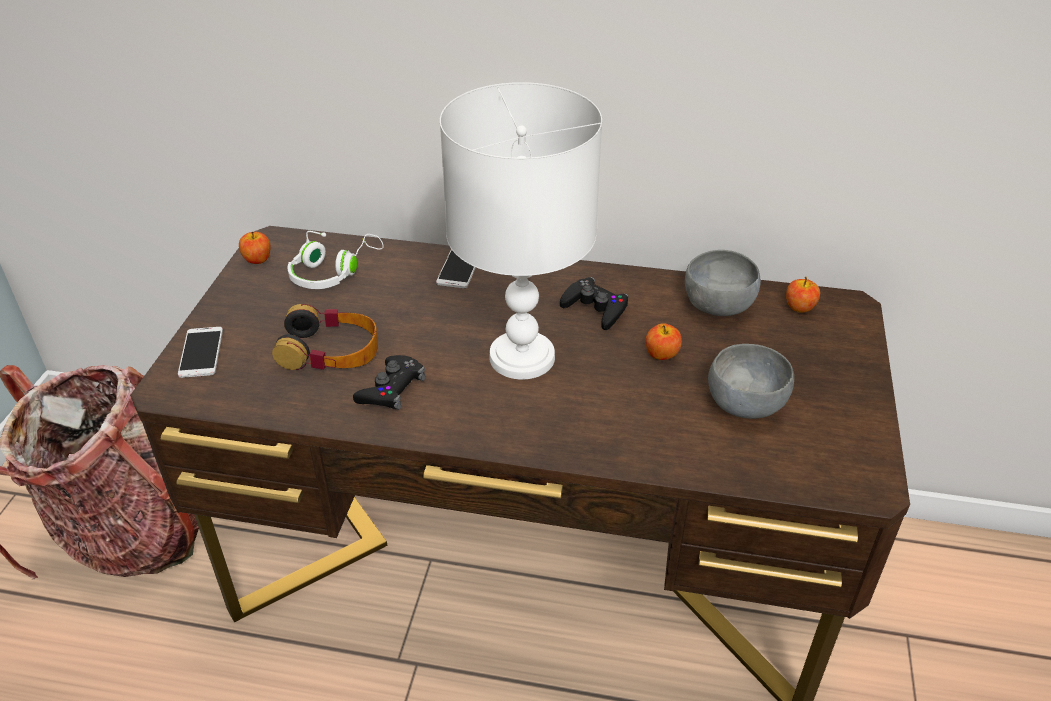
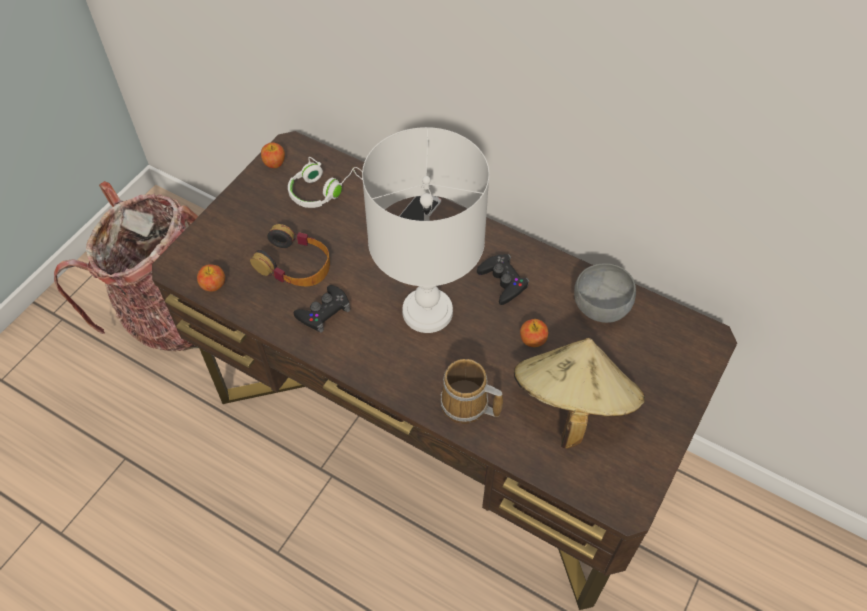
camera: 20 degrees right, 15 degrees up
phone [178,327,223,378] -> none
grey bowl [708,344,794,419] -> beige hat [514,338,645,449]
apple [786,277,820,313] -> apple moved to [197,264,225,291]
none -> mug [440,359,503,424]

